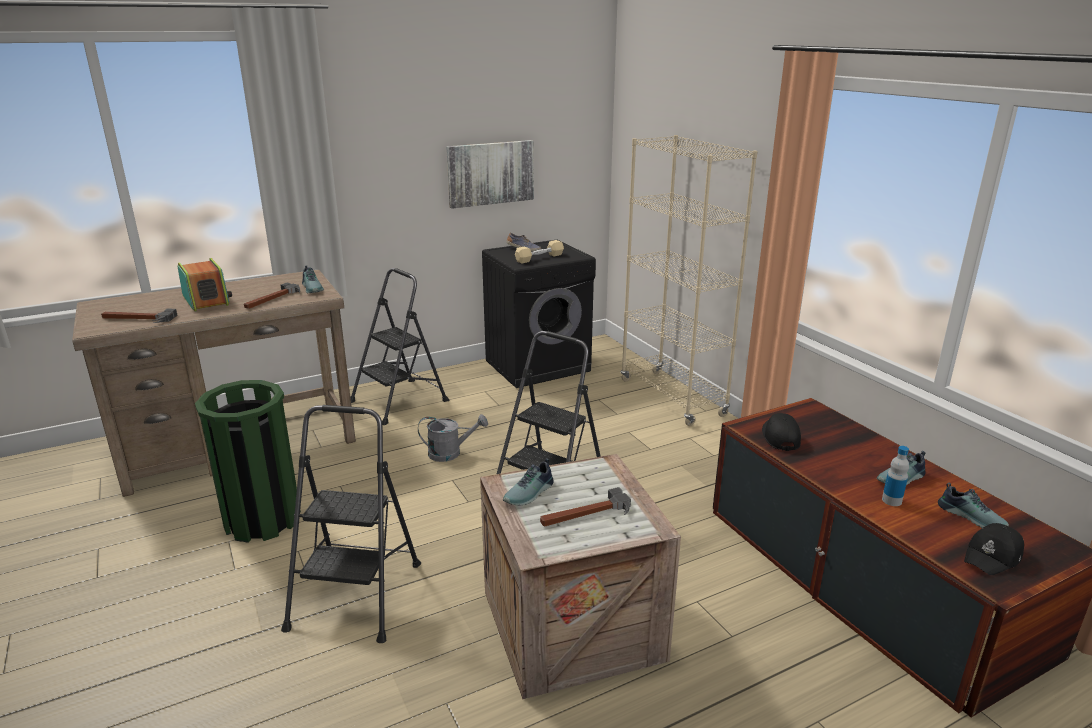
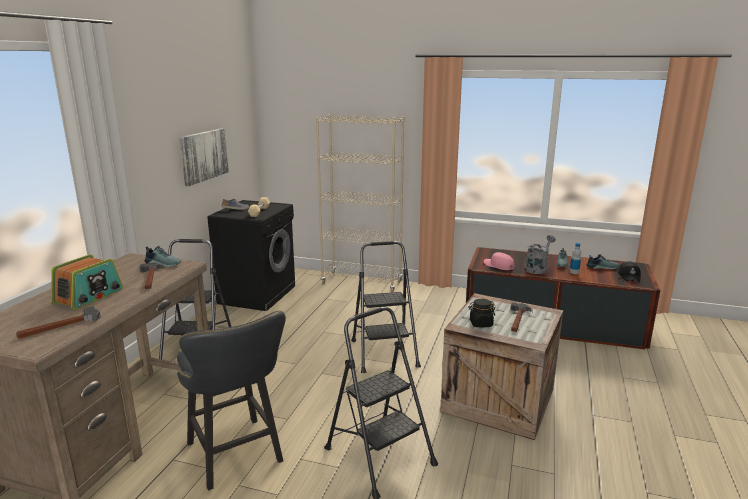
camera: 45 degrees left, 5 degrees down
radio [177,258,232,311] -> radio turned 105 degrees clockwise [51,254,123,310]
green trash can [195,380,301,543] -> grey stool [177,311,286,491]
grey watering can [418,414,488,462] -> grey watering can moved to [525,235,556,274]
shoe [503,458,554,506] -> black jar [468,299,495,327]
black cap [762,413,801,451] -> pink cap [484,252,514,270]

